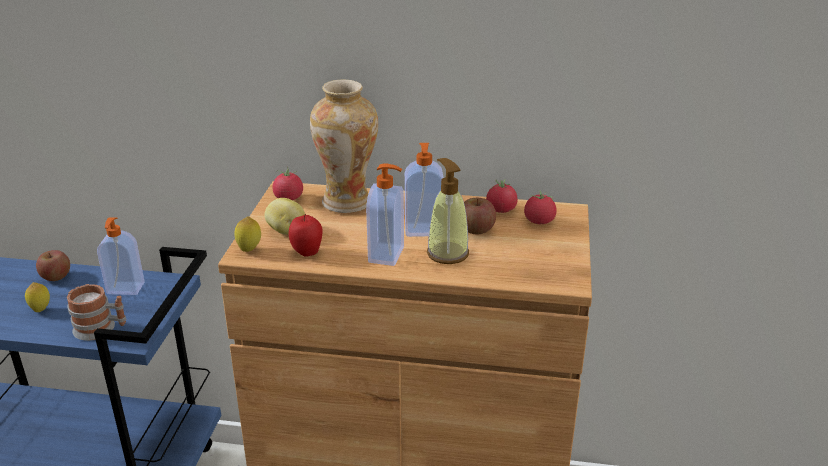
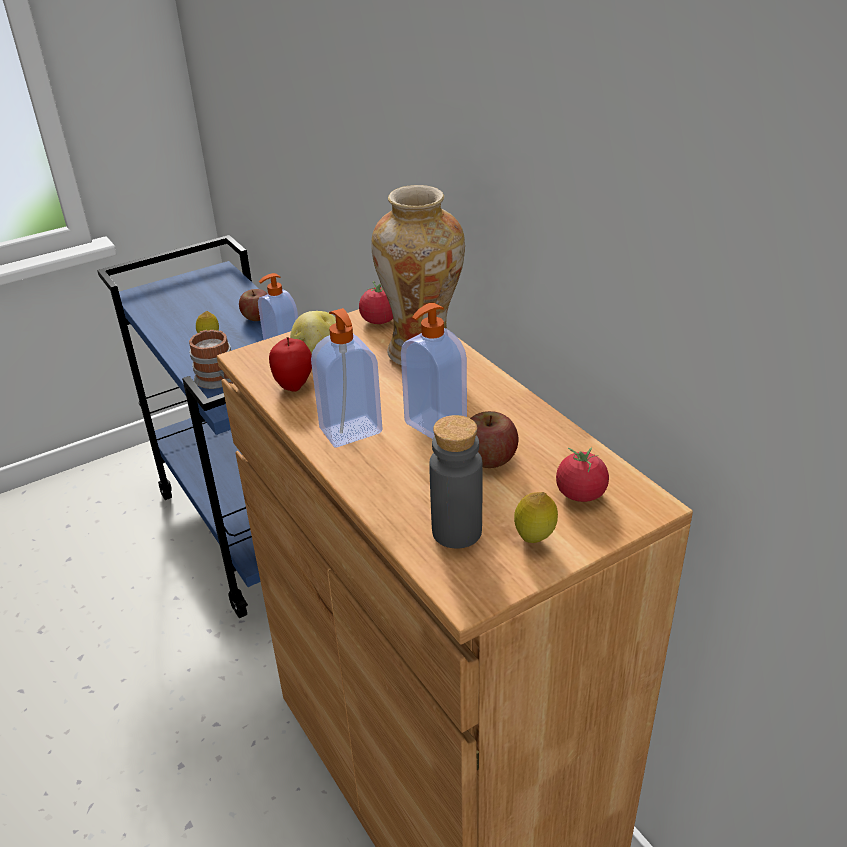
camera: 50 degrees right, 5 degrees up
lemon [234,217,261,252] -> lemon moved to [514,492,558,543]
soap dispenser [427,158,469,264] -> none
tomato [486,179,518,213] -> none
none -> grey bottle [429,415,483,549]

